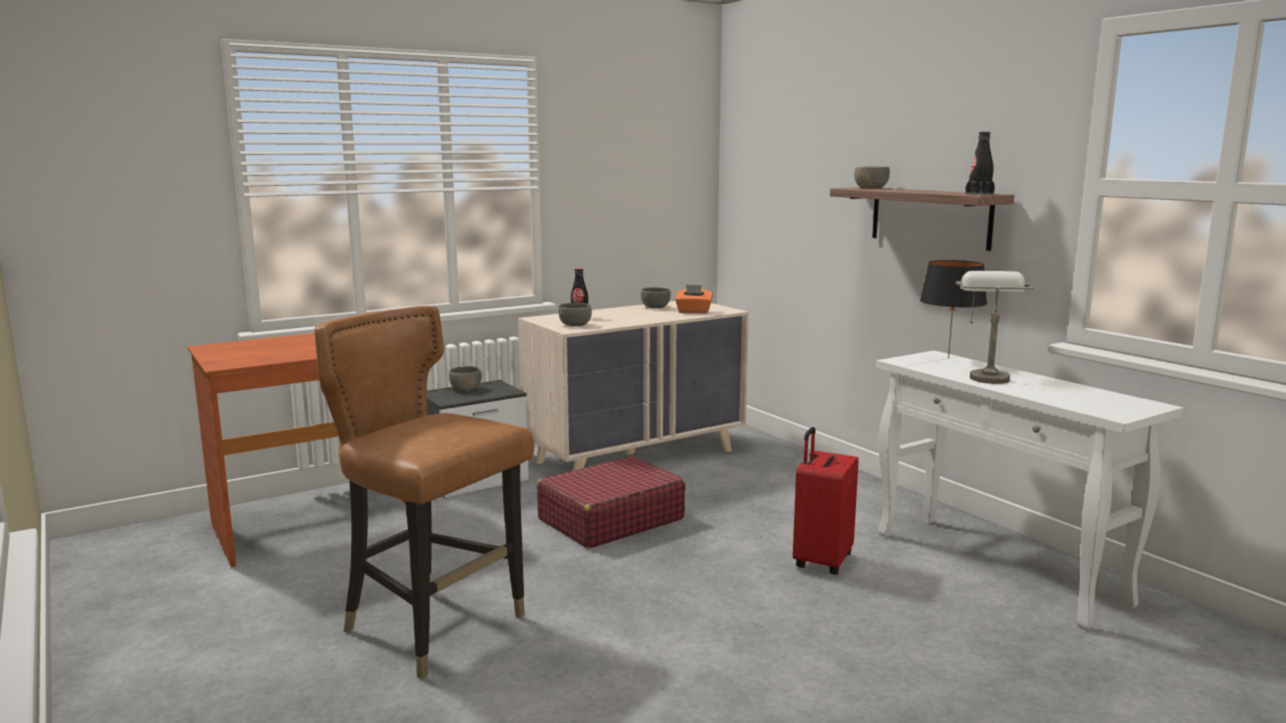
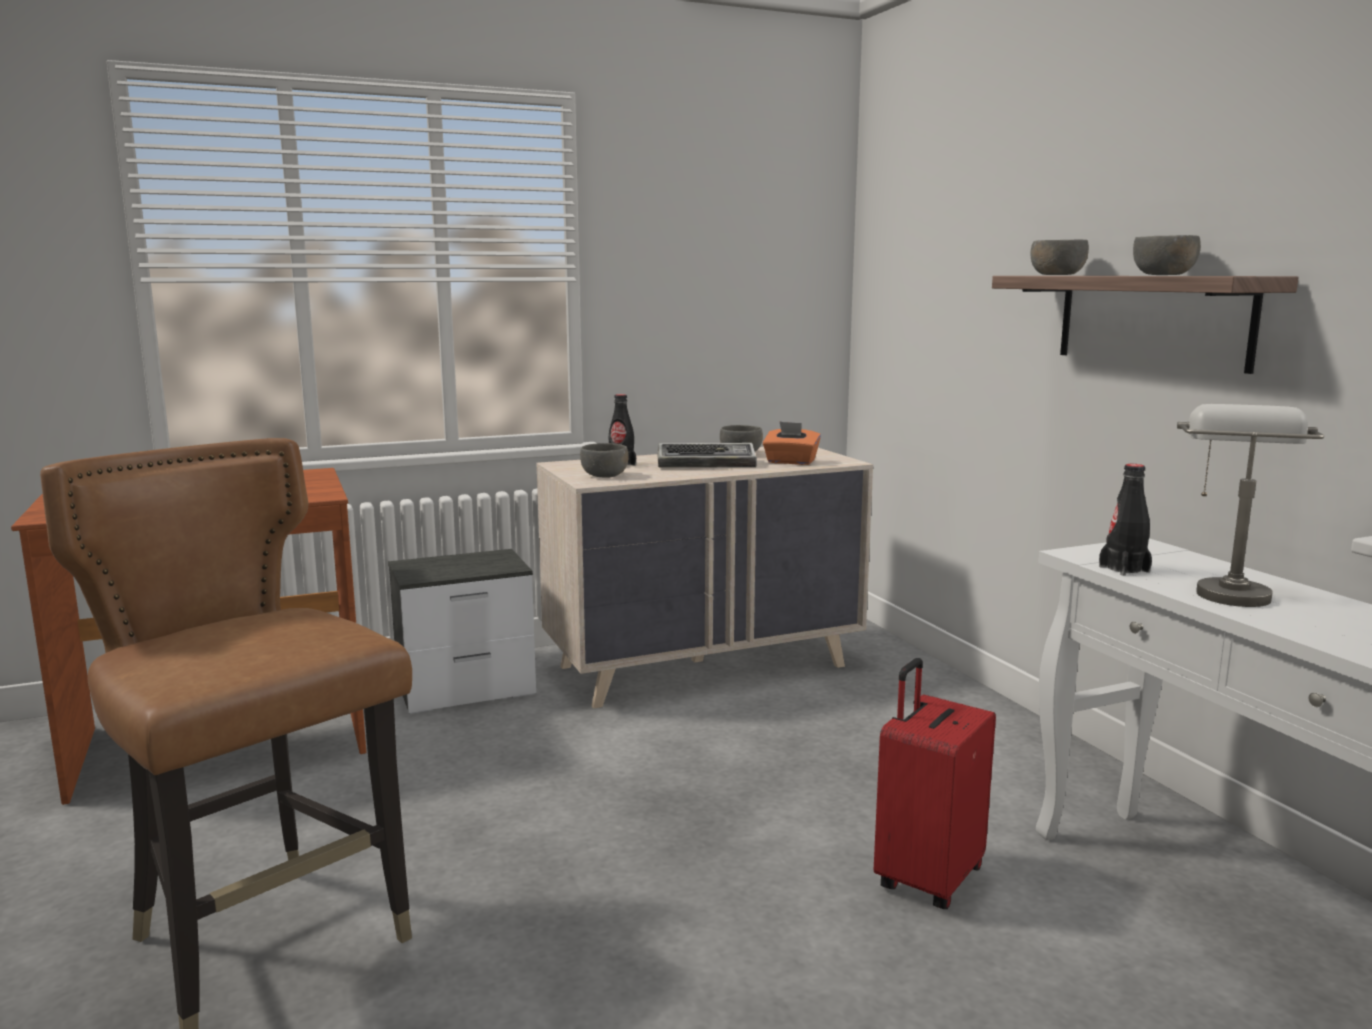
camera: 10 degrees right, 0 degrees up
grey bowl [449,366,482,391] -> grey bowl moved to [1133,235,1201,275]
red suitcase [537,456,686,549] -> none
black table lamp [920,260,987,359] -> none
black bottle [965,132,995,195] -> black bottle moved to [1099,464,1152,576]
none -> keyboard [658,443,757,468]

